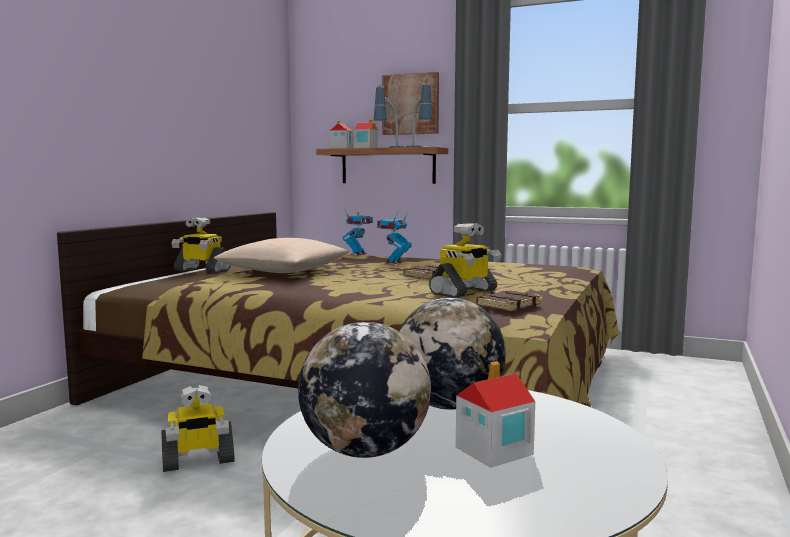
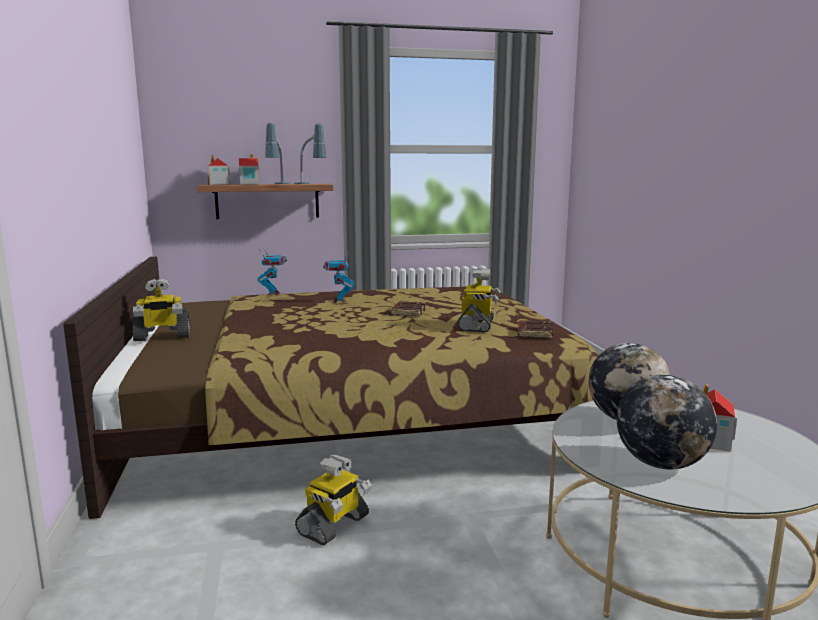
camera: 35 degrees left, 5 degrees up
beige pillow [214,238,349,273] -> none
picture [382,72,439,135] -> none

